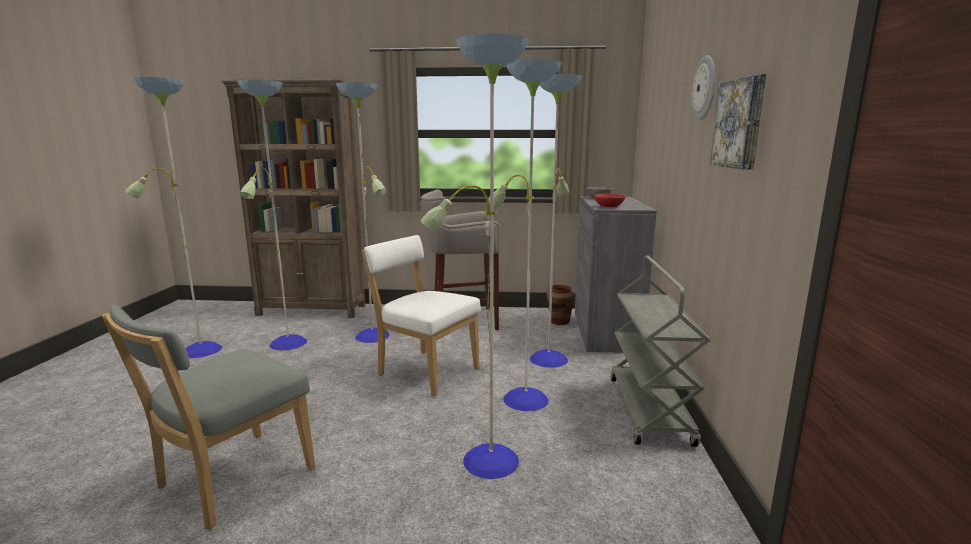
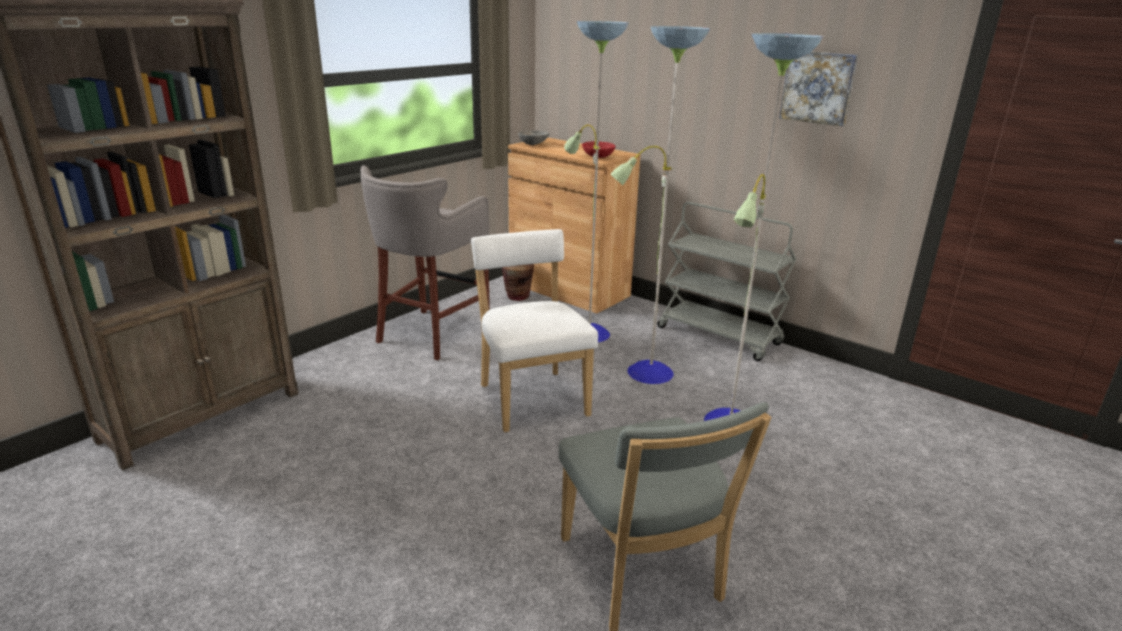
camera: 55 degrees left, 10 degrees up
floor lamp [126,77,390,358] -> none
white chair [362,235,481,396] -> white chair turned 90 degrees clockwise [471,229,598,432]
grey cabinet [575,196,657,353] -> brown cabinet [508,138,641,314]
wall clock [692,55,716,120] -> none

